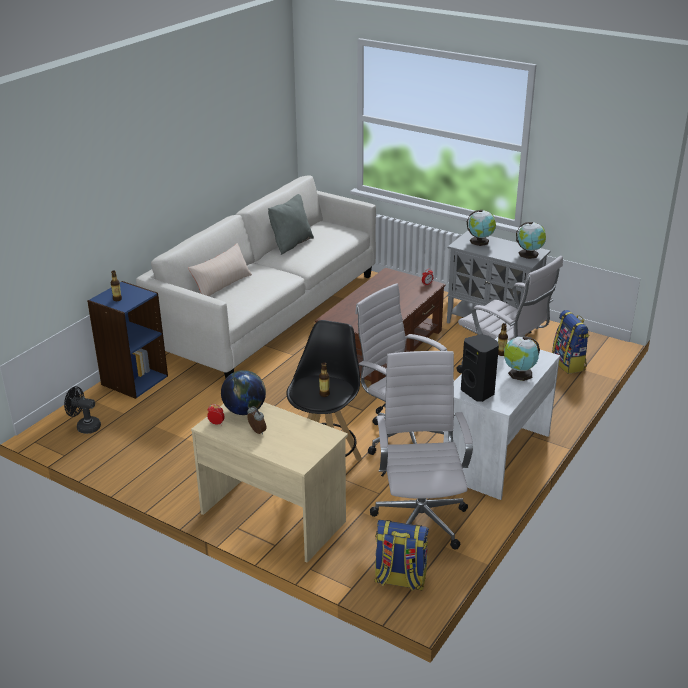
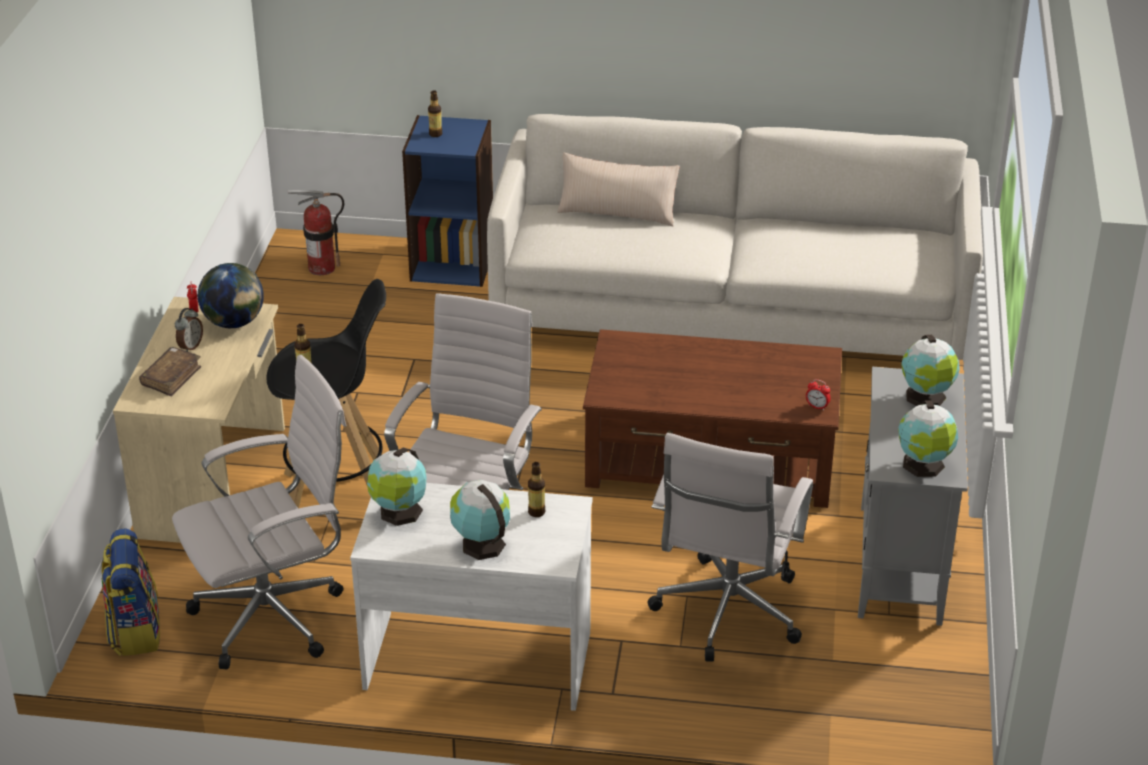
camera: 65 degrees right, 5 degrees up
black fan [64,386,101,434] -> fire extinguisher [288,190,345,275]
grey pillow [268,194,314,255] -> none
black speaker [461,334,499,402] -> globe [367,447,427,526]
backpack [552,310,589,374] -> none
none -> brown book [139,347,201,397]

